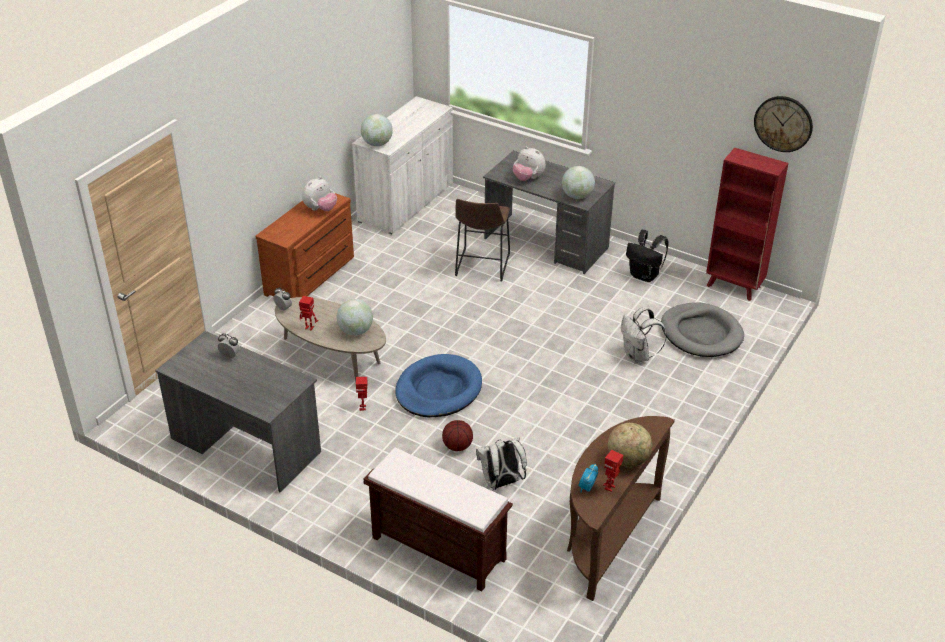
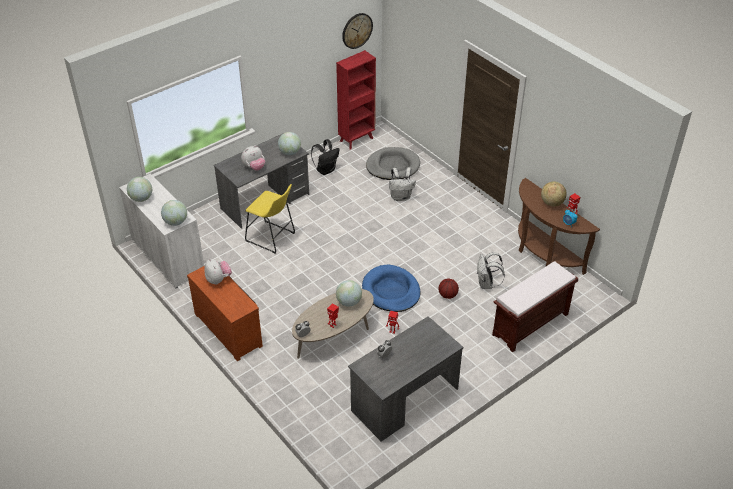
camera: 70 degrees left, 5 degrees up
brown stool [455,199,510,281] -> yellow stool [245,184,295,254]
none -> globe [127,177,152,202]

